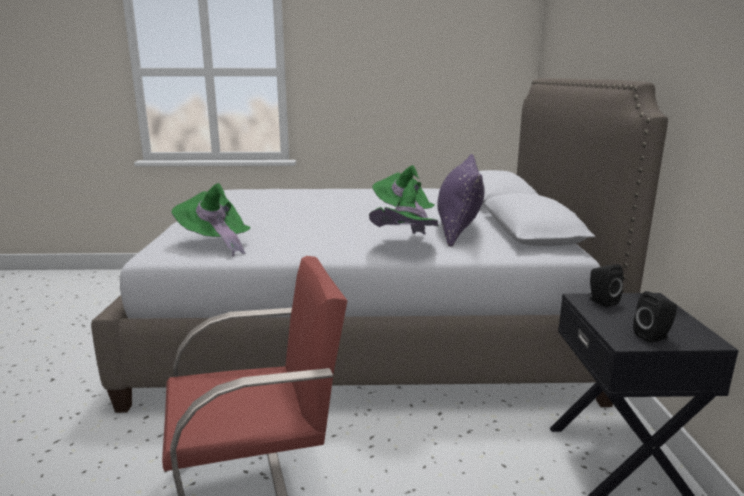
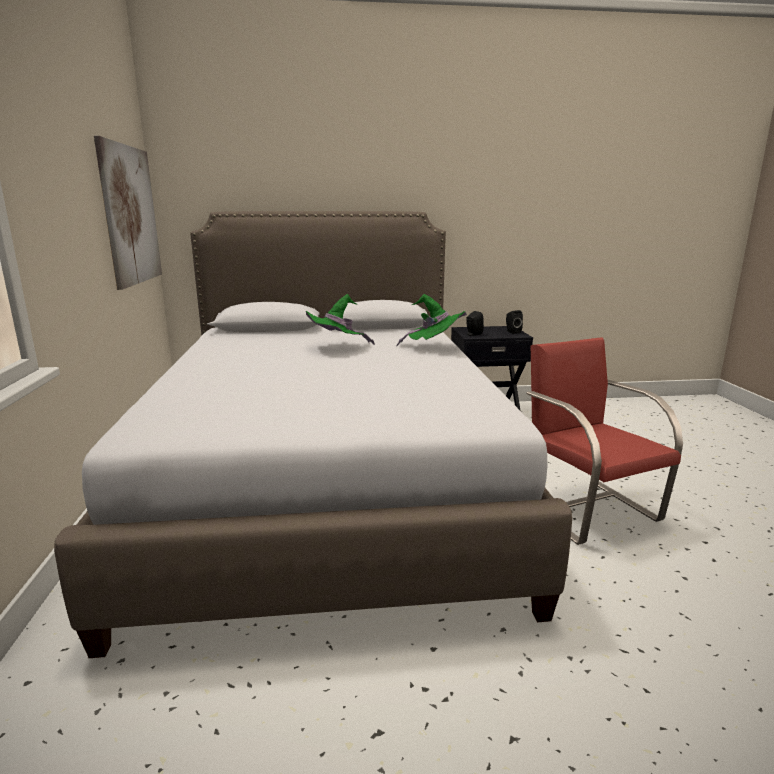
camera: 95 degrees left, 0 degrees up
green hat [172,183,251,256] -> none
purple pillow [437,154,485,247] -> none
none -> picture [94,136,162,290]

